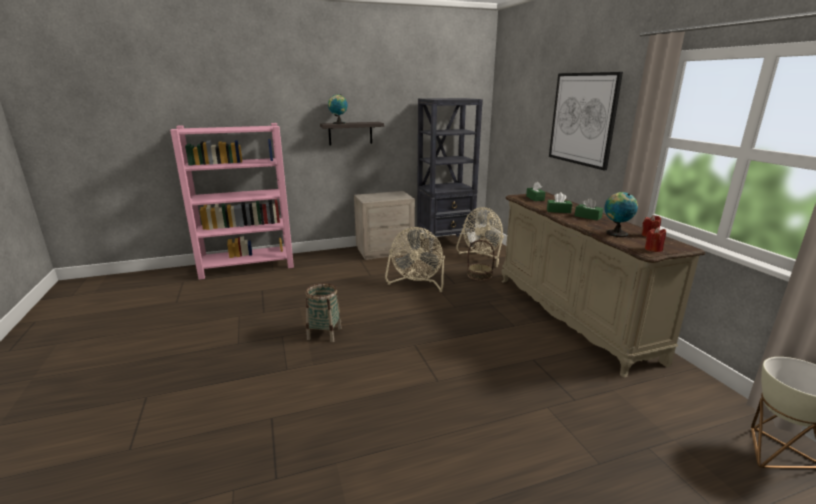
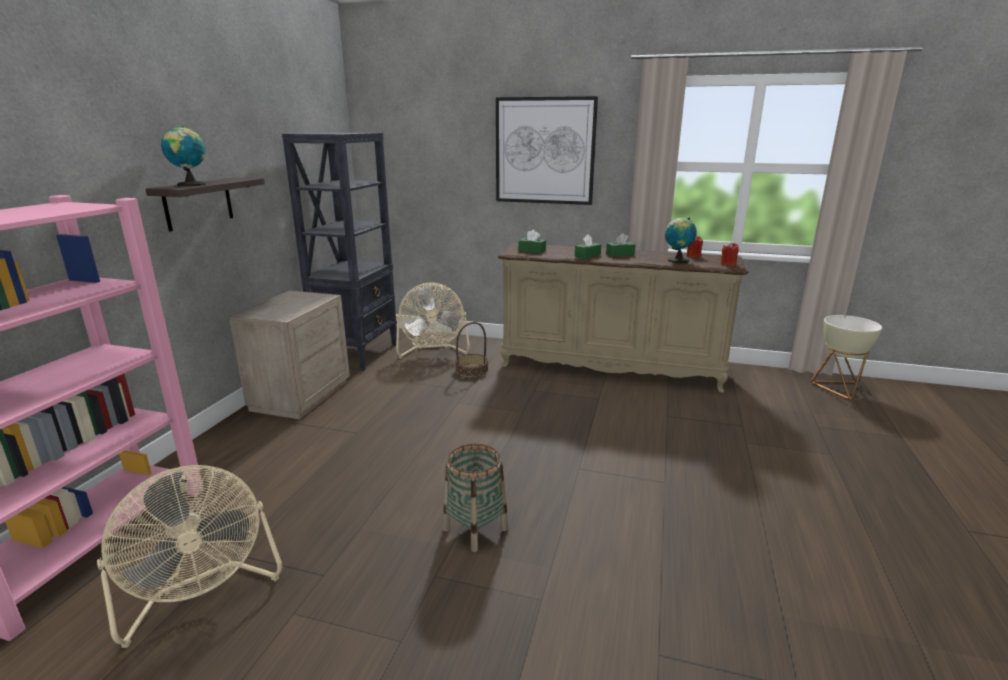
camera: 55 degrees left, 0 degrees up
beige fan [385,227,445,292] -> beige fan moved to [97,465,282,648]

